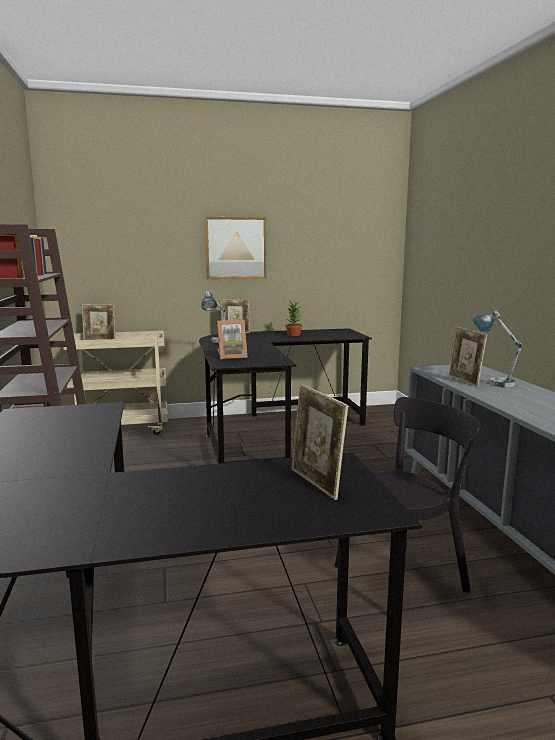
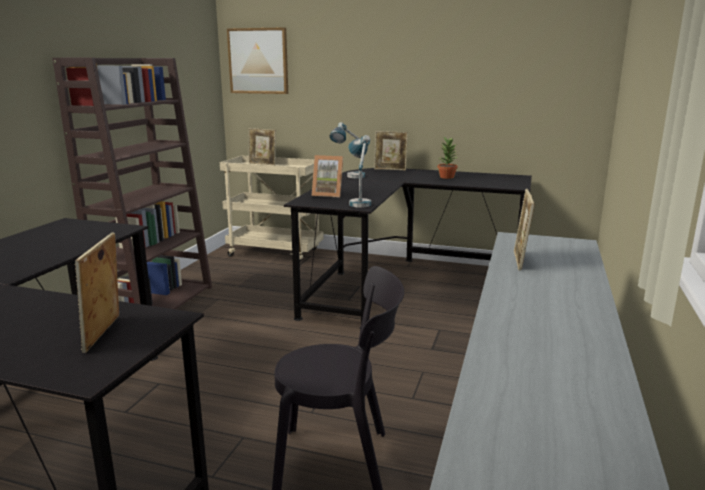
camera: 30 degrees right, 5 degrees up
picture [205,217,266,279] -> picture moved to [227,27,288,94]
table lamp [472,310,523,387] -> table lamp moved to [348,135,371,208]

